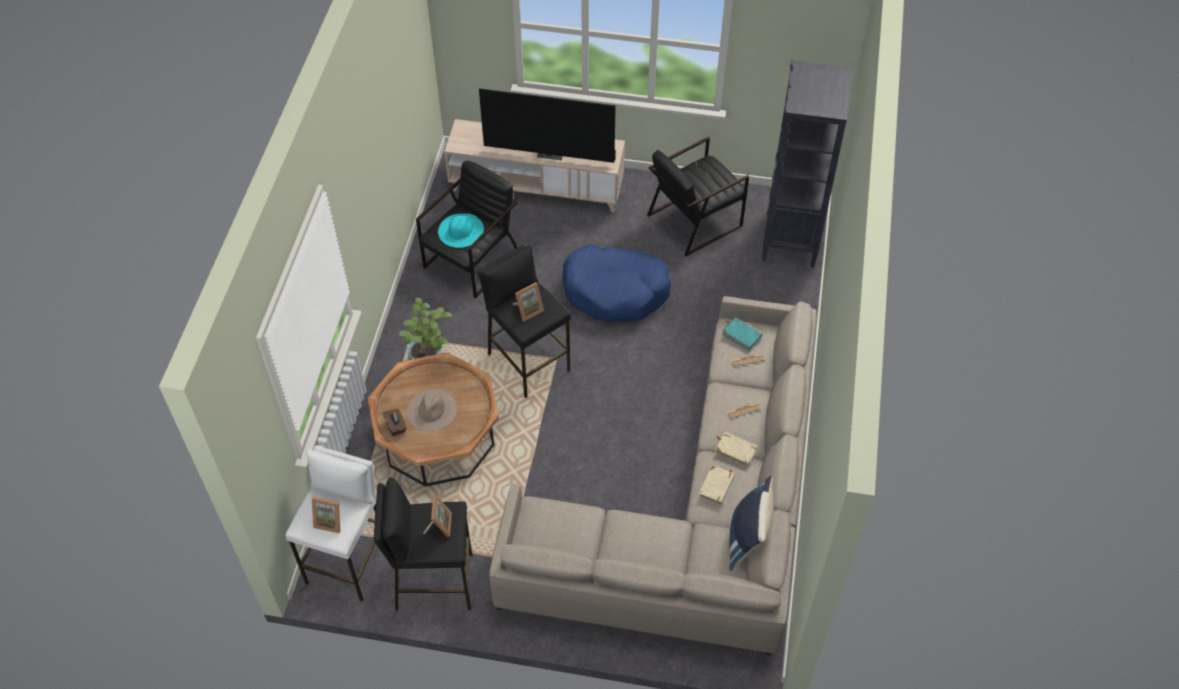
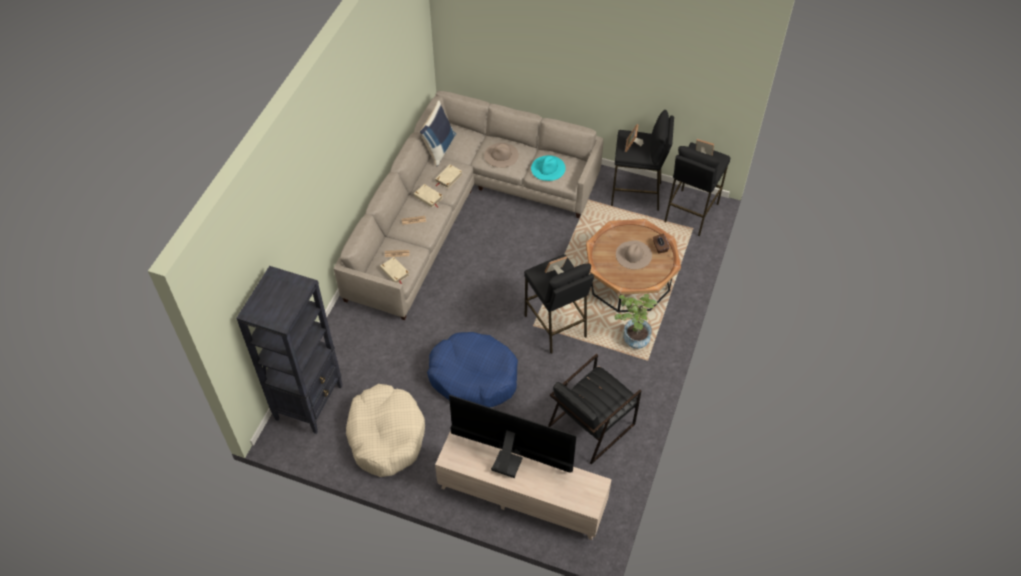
camera: 170 degrees left, 0 degrees up
white stool [286,445,376,602] -> black stool [664,143,730,236]
turquoise hat [438,213,484,248] -> turquoise hat moved to [531,155,566,181]
black armchair [647,136,749,256] -> beige dog bed [346,384,425,477]
turquoise book [721,317,762,351] -> beige book [380,257,409,285]
none -> beige hat [484,143,519,168]

